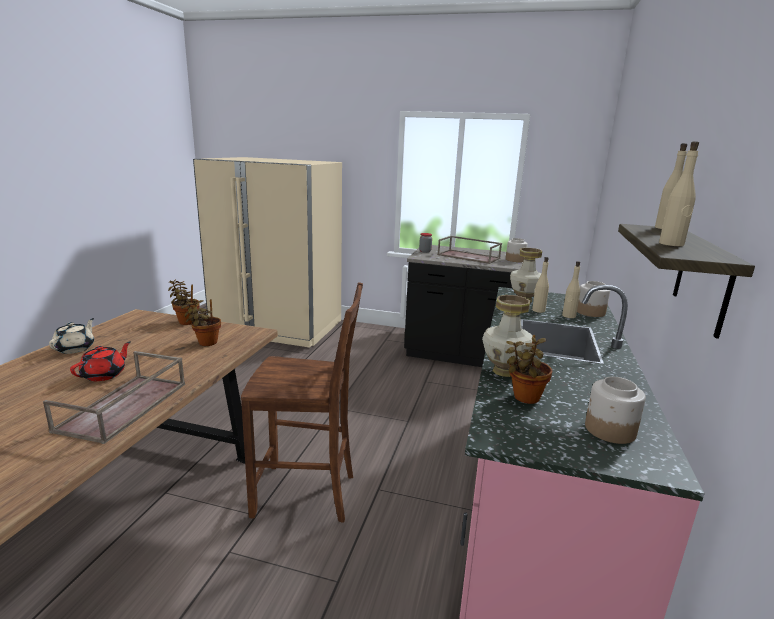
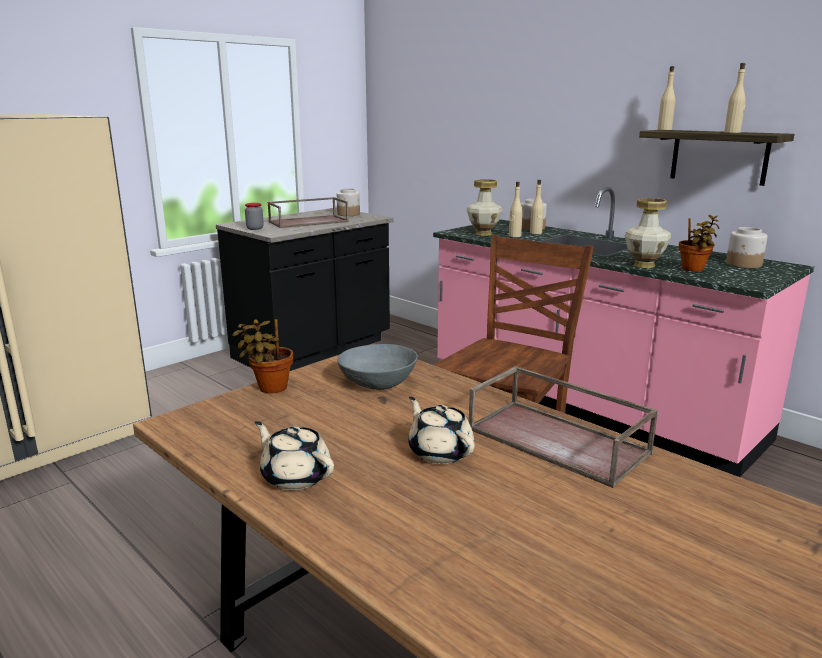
camera: 60 degrees left, 0 degrees up
red teapot [70,341,131,381] -> beige teapot [408,397,475,464]
potted plant [181,299,221,346] -> grey bowl [337,344,418,390]

